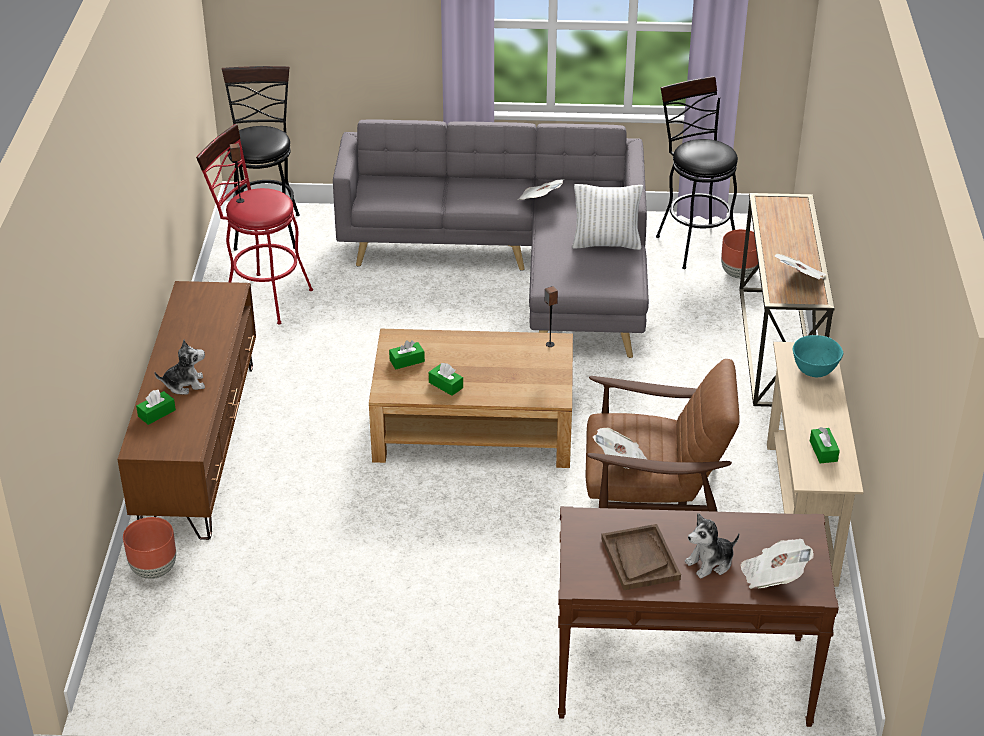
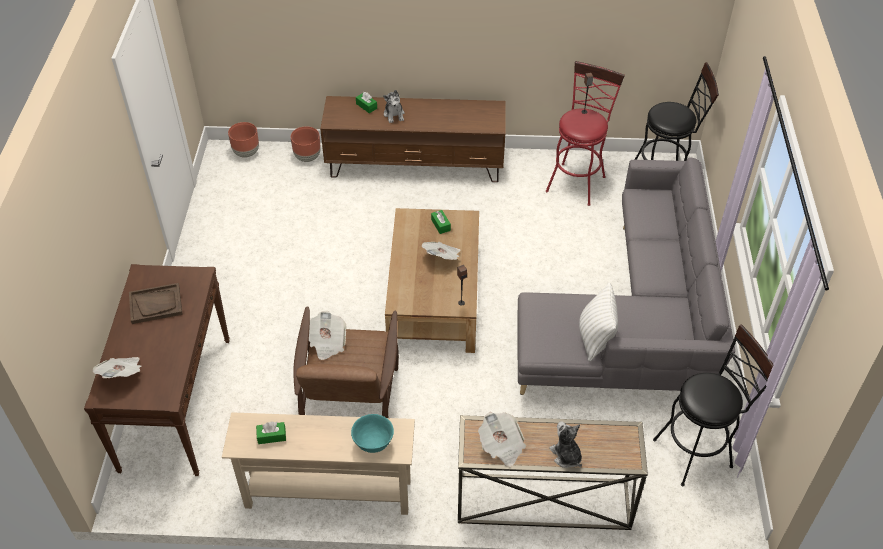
camera: 90 degrees right, 10 degrees up
green tissue box [429,363,463,396] -> none
newspaper [517,179,565,200] -> newspaper moved to [422,242,461,260]
plush toy [685,513,739,578] -> plush toy moved to [549,421,582,468]
brown planter [721,229,759,279] -> brown planter moved to [228,122,259,158]

